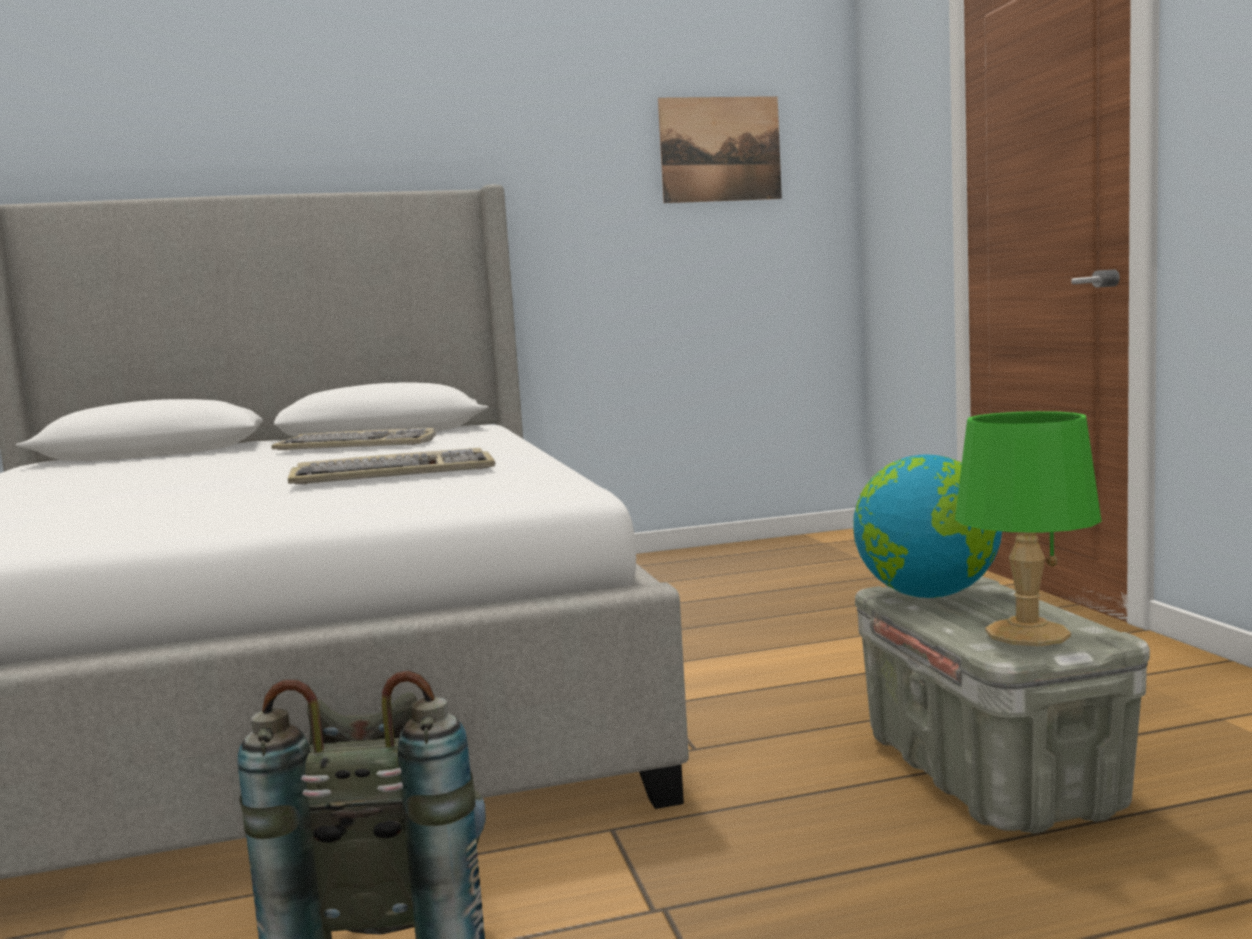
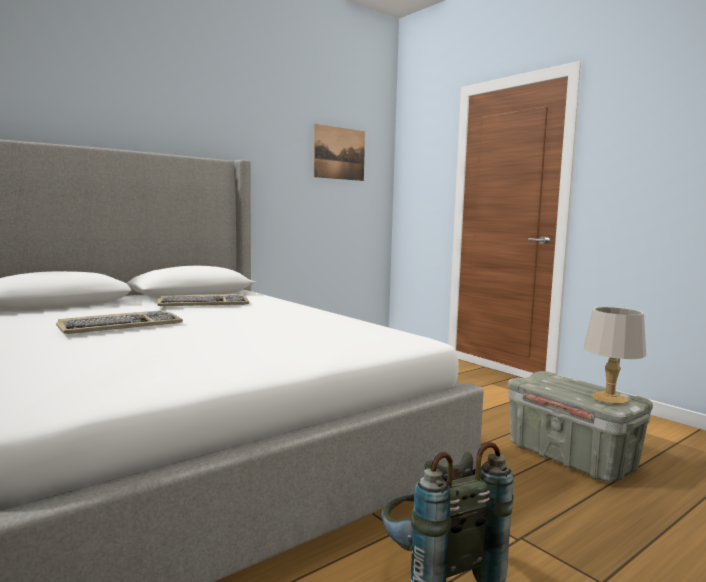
camera: 25 degrees left, 0 degrees up
keyboard [288,448,495,484] -> keyboard moved to [56,310,183,334]
globe [853,454,1002,598] -> none
green table lamp [955,411,1102,646] -> grey table lamp [584,307,646,405]

